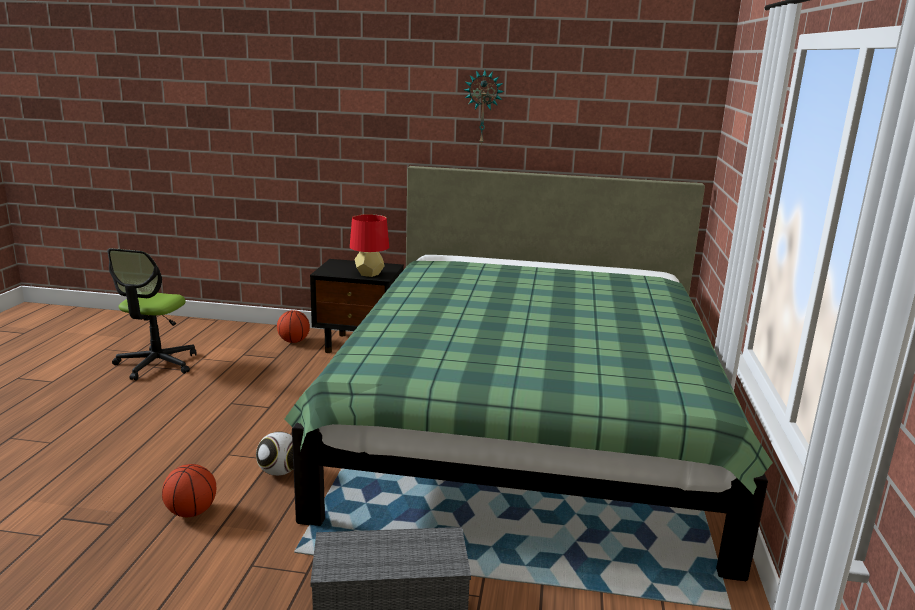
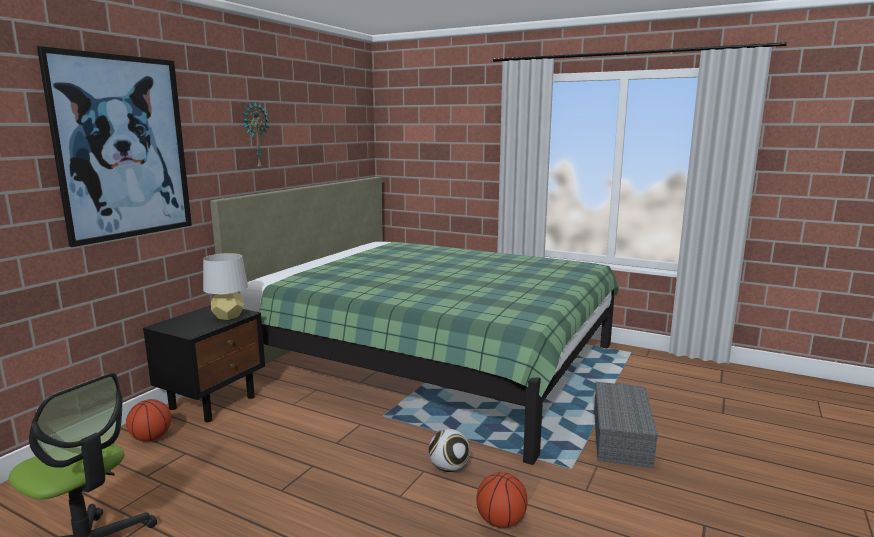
camera: 70 degrees left, 5 degrees down
red table lamp [350,214,389,277] -> grey table lamp [203,253,248,320]
none -> picture [37,46,192,247]

